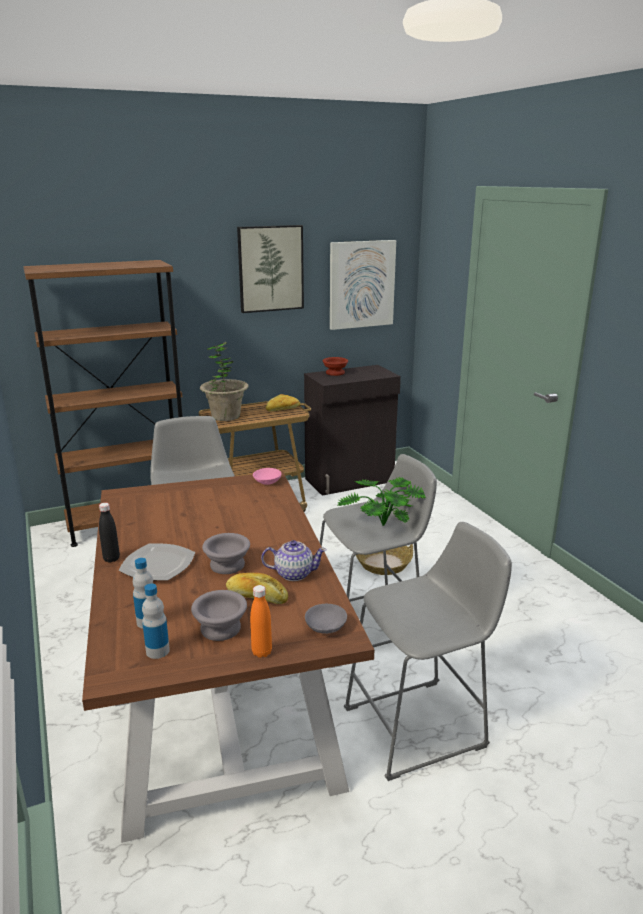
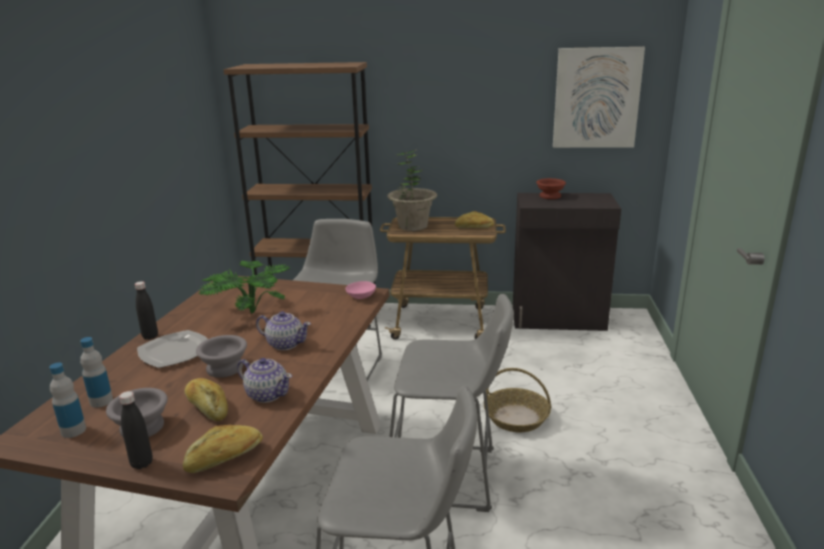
camera: 30 degrees right, 0 degrees up
picture [237,225,304,313] -> none
orange bottle [250,585,272,658] -> black bottle [119,391,153,469]
grey bowl [305,604,347,634] -> bread [182,425,263,473]
potted plant [338,477,426,526] -> potted plant moved to [199,261,290,313]
none -> teapot [256,311,311,350]

